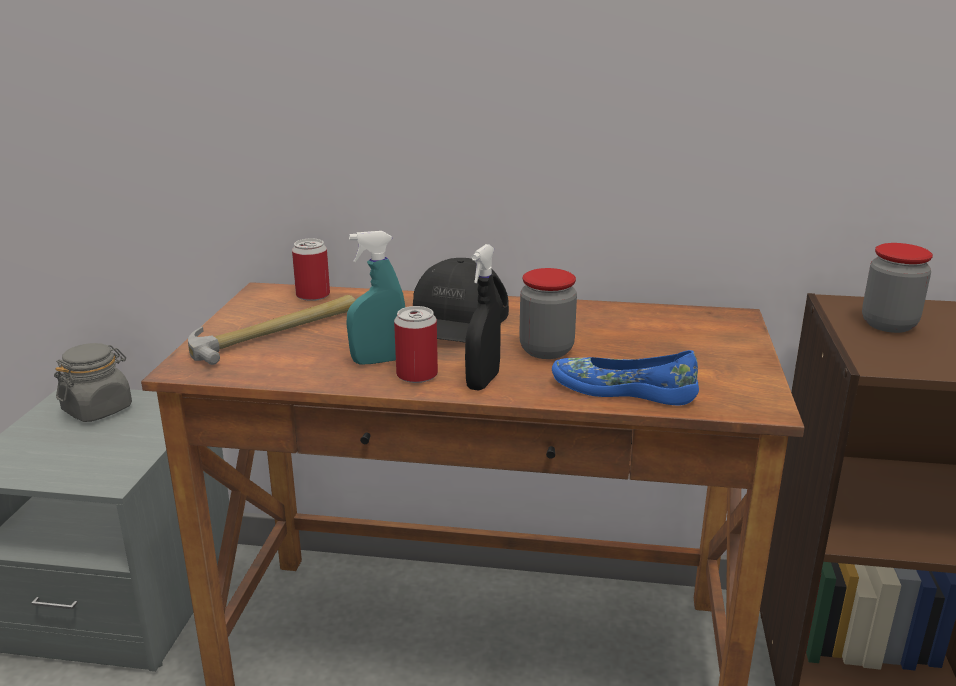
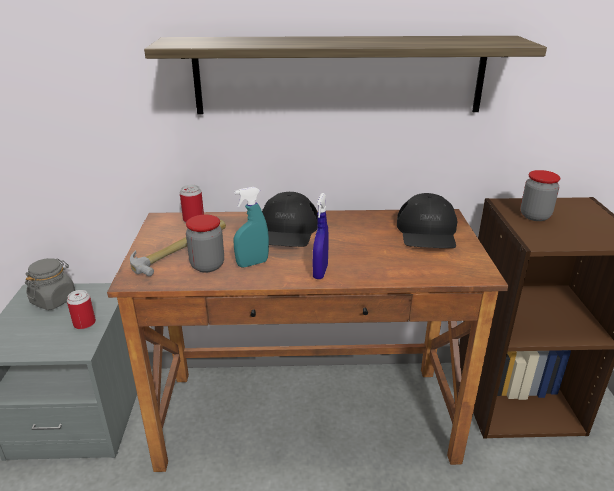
camera: 10 degrees left, 5 degrees up
can [394,306,438,383] -> can moved to [67,290,96,329]
black spray bottle [465,244,501,391] -> blue spray bottle [313,193,329,279]
jar [519,268,577,359] -> jar moved to [186,214,224,272]
blue shoe [552,350,699,405] -> none
none -> shelf [144,36,547,114]
none -> black cap [397,193,458,248]

